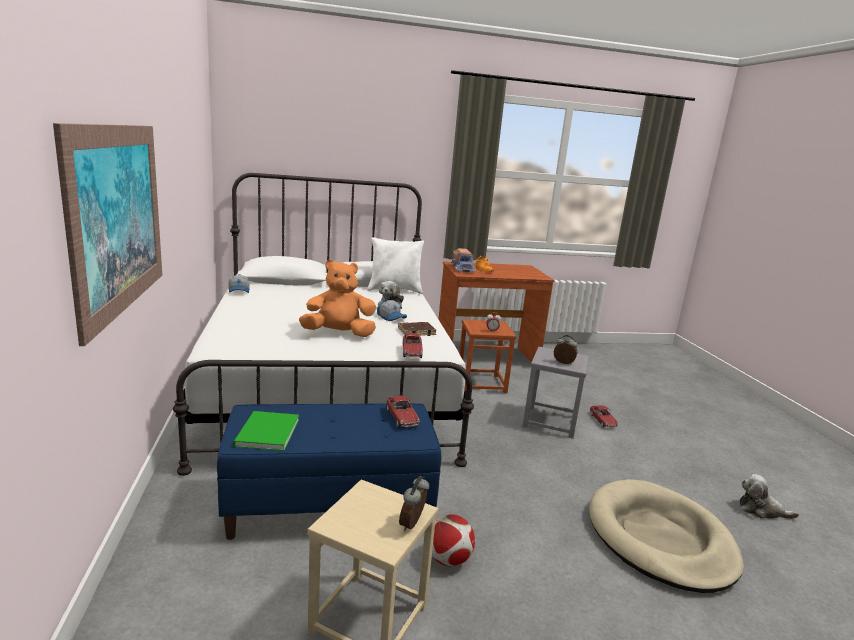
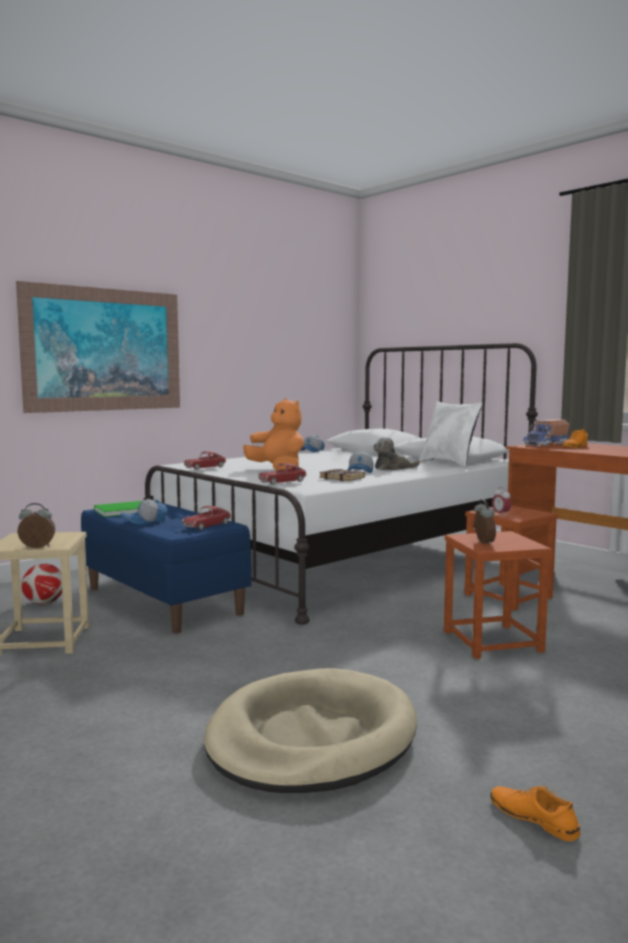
camera: 60 degrees right, 10 degrees down
football [432,514,475,566] -> football moved to [22,564,62,604]
grey stool [522,347,589,439] -> brown stool [444,531,552,659]
toy car [590,405,619,428] -> toy car moved to [183,451,226,470]
plush toy [739,474,799,519] -> orange shoe [490,786,580,841]
none -> cap [121,499,167,525]

